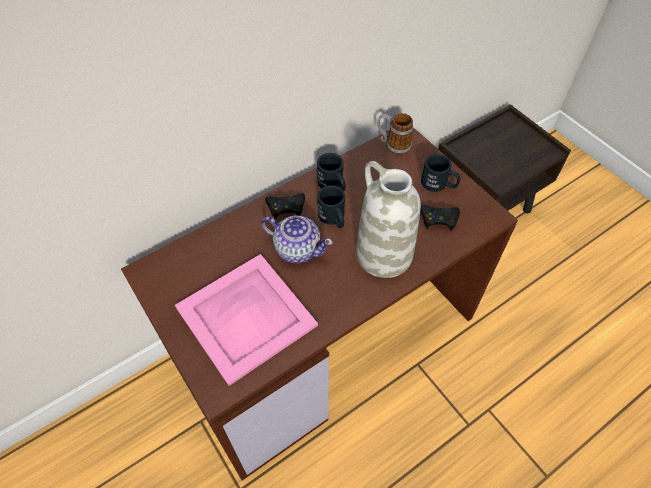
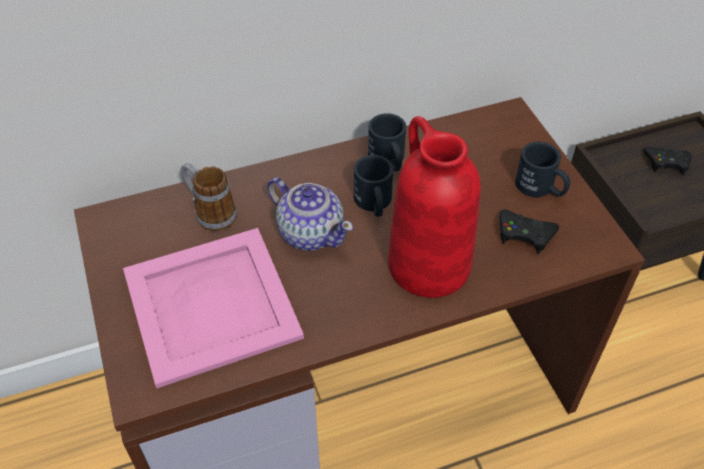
camera: 15 degrees right, 5 degrees down
black game controller [265,193,305,219] -> black game controller moved to [643,147,692,175]
white vase [356,161,421,278] -> red vase [388,116,481,298]
mug [377,113,413,155] -> mug moved to [181,163,237,231]

